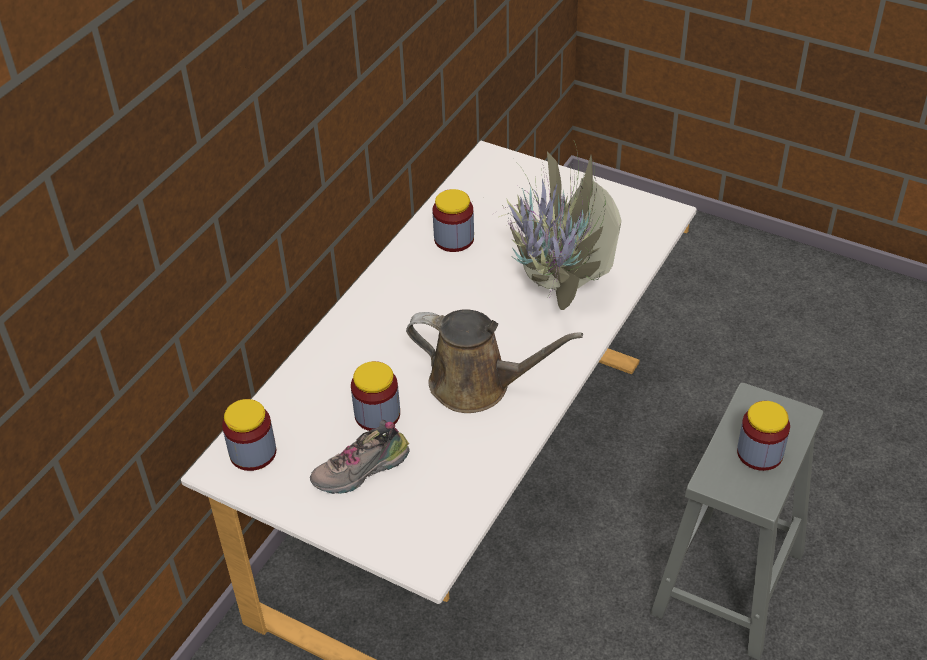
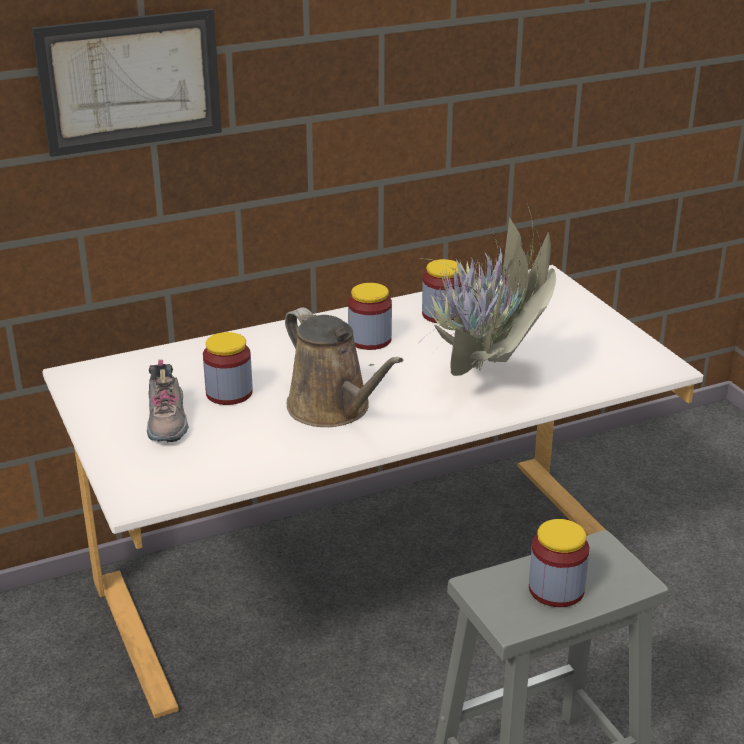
camera: 35 degrees right, 15 degrees down
jar [222,399,276,471] -> jar moved to [348,283,392,350]
shoe [310,420,410,494] -> shoe turned 105 degrees counterclockwise [147,360,189,442]
none -> picture [32,8,222,157]

